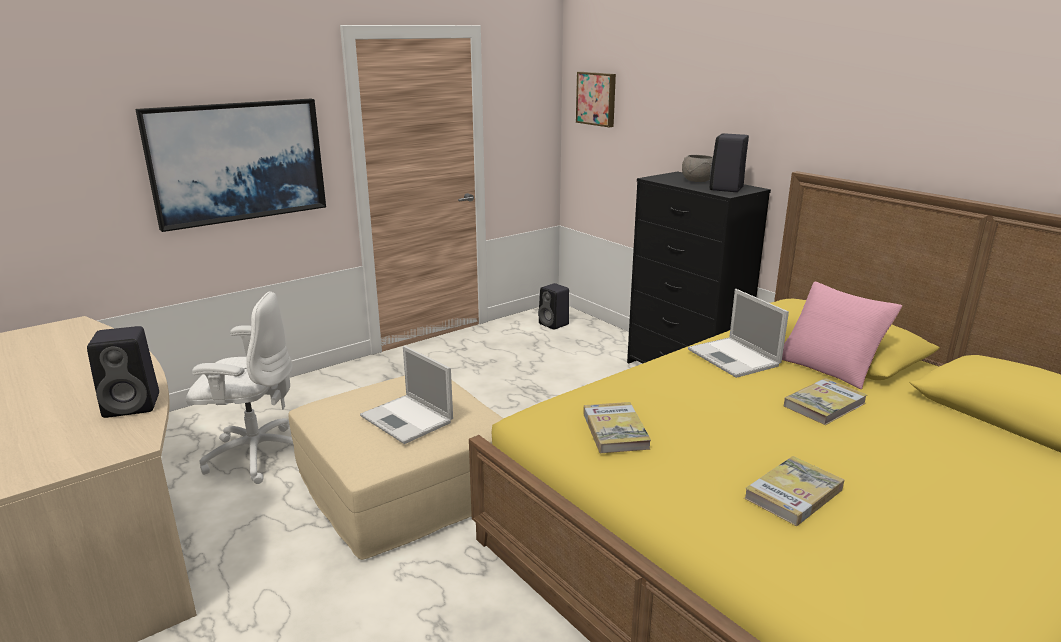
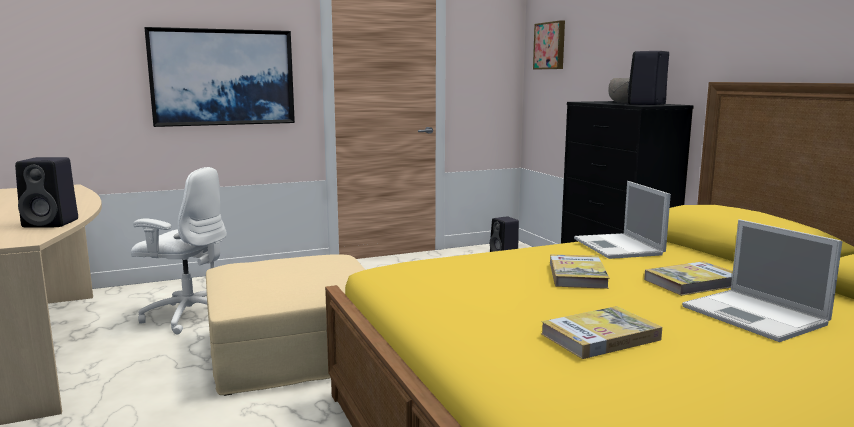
camera: 15 degrees right, 10 degrees down
laptop [360,346,453,444] -> laptop moved to [682,219,842,342]
book [583,402,651,453] -> book moved to [550,254,609,289]
pink pillow [782,282,902,389] -> none

